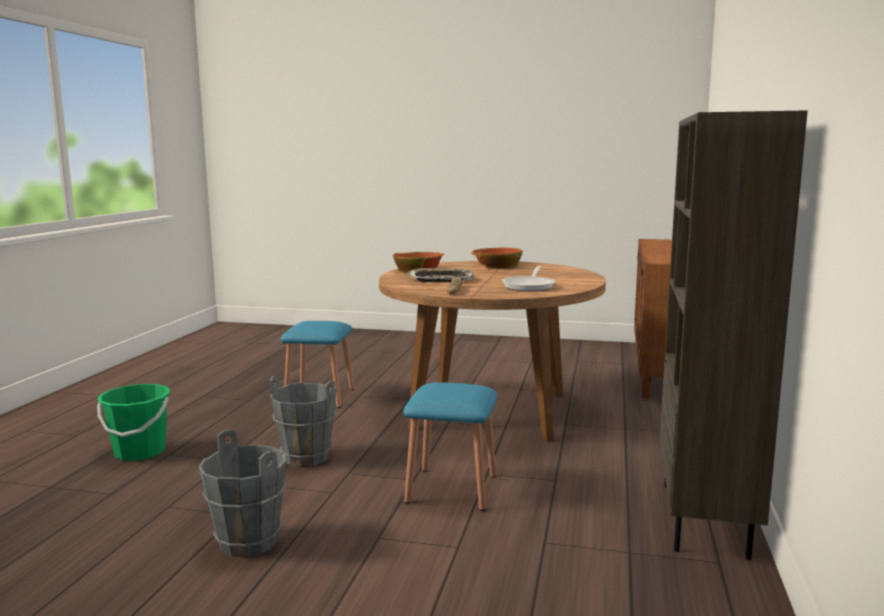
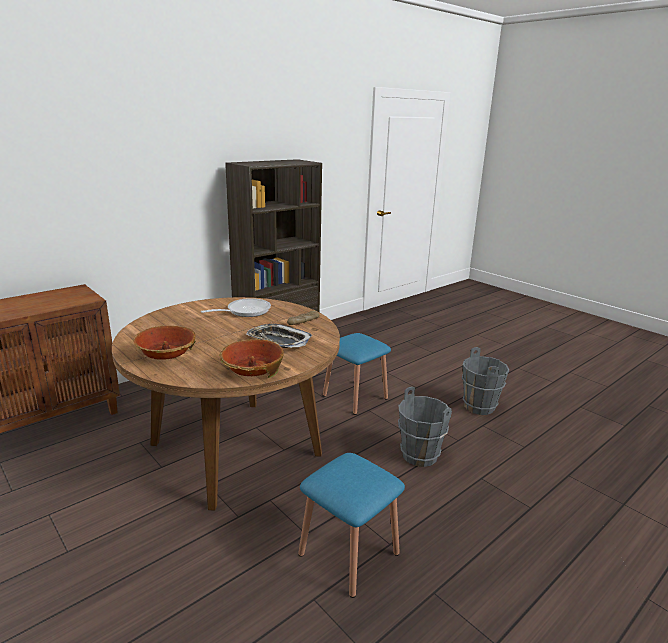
camera: 145 degrees left, 10 degrees up
green bucket [97,384,170,461] -> none

